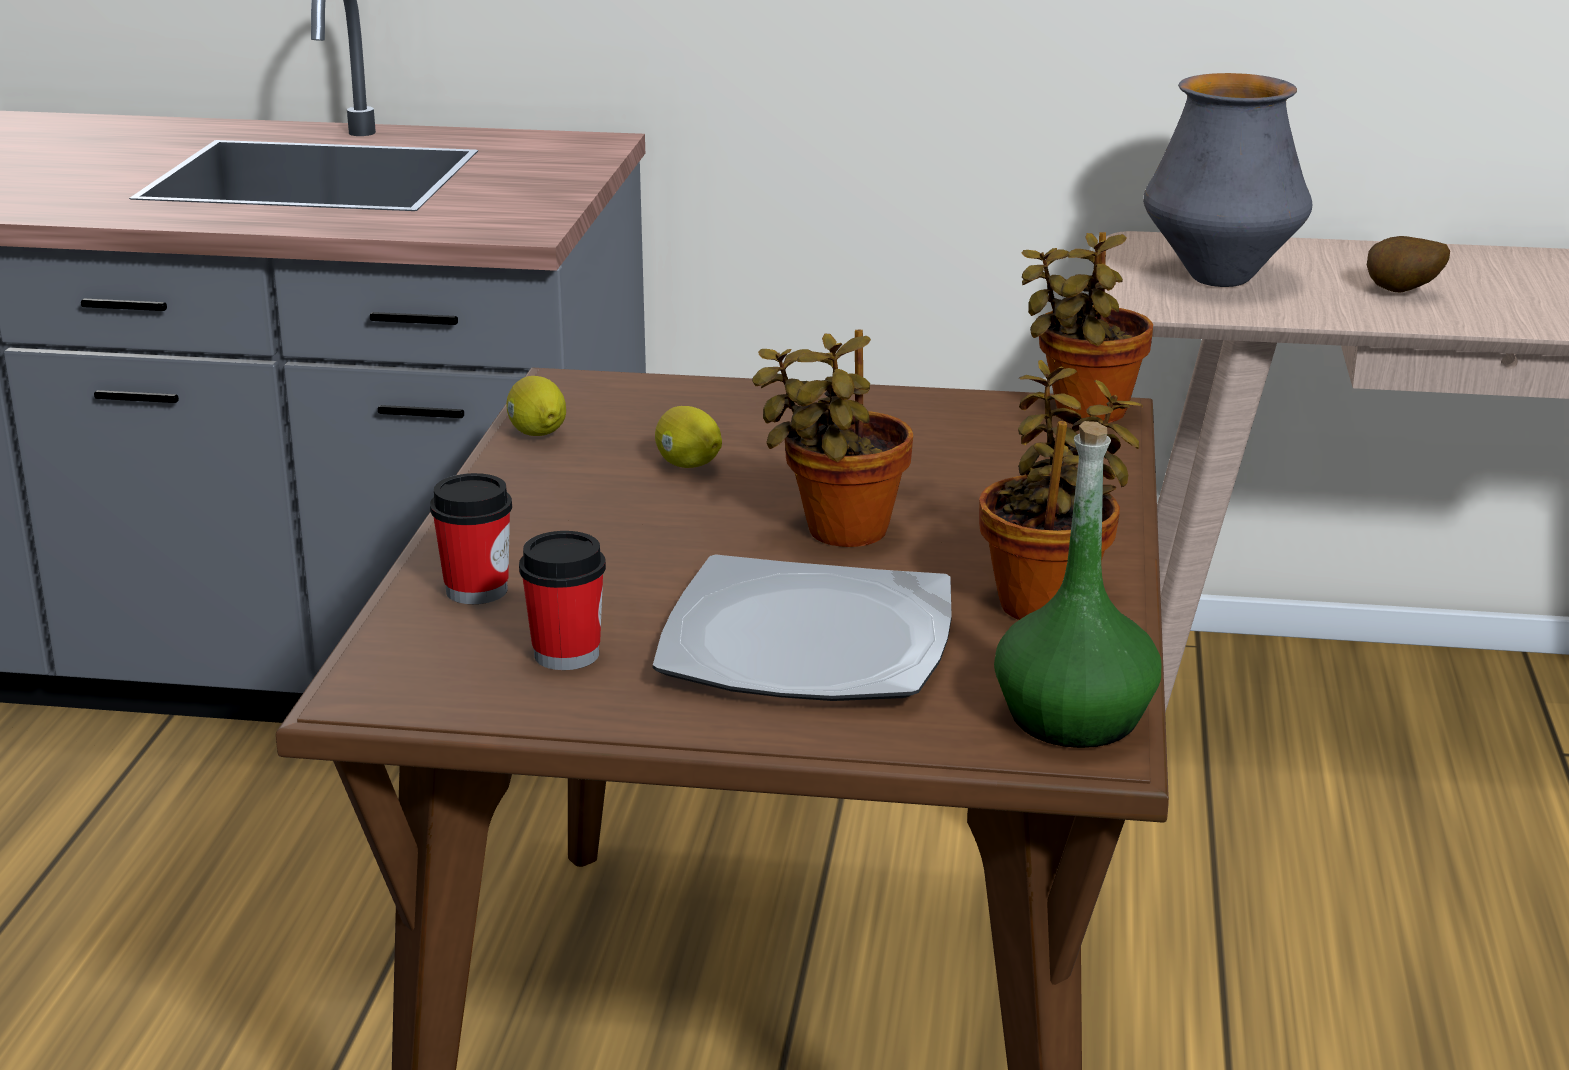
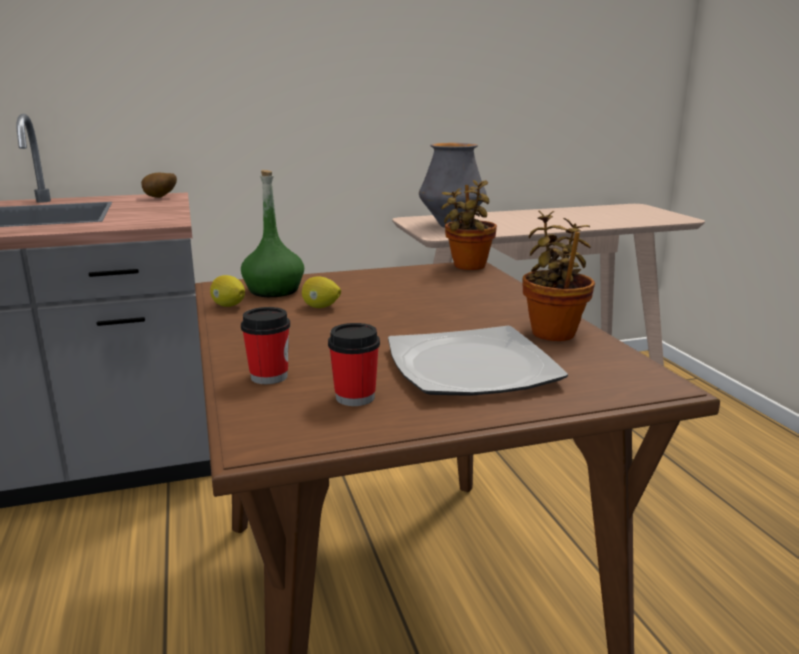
camera: 25 degrees left, 5 degrees down
potted plant [752,330,913,547] -> none
green bottle [994,421,1161,748] -> green bottle moved to [241,170,304,297]
potato [1367,236,1450,293] -> potato moved to [141,173,177,198]

